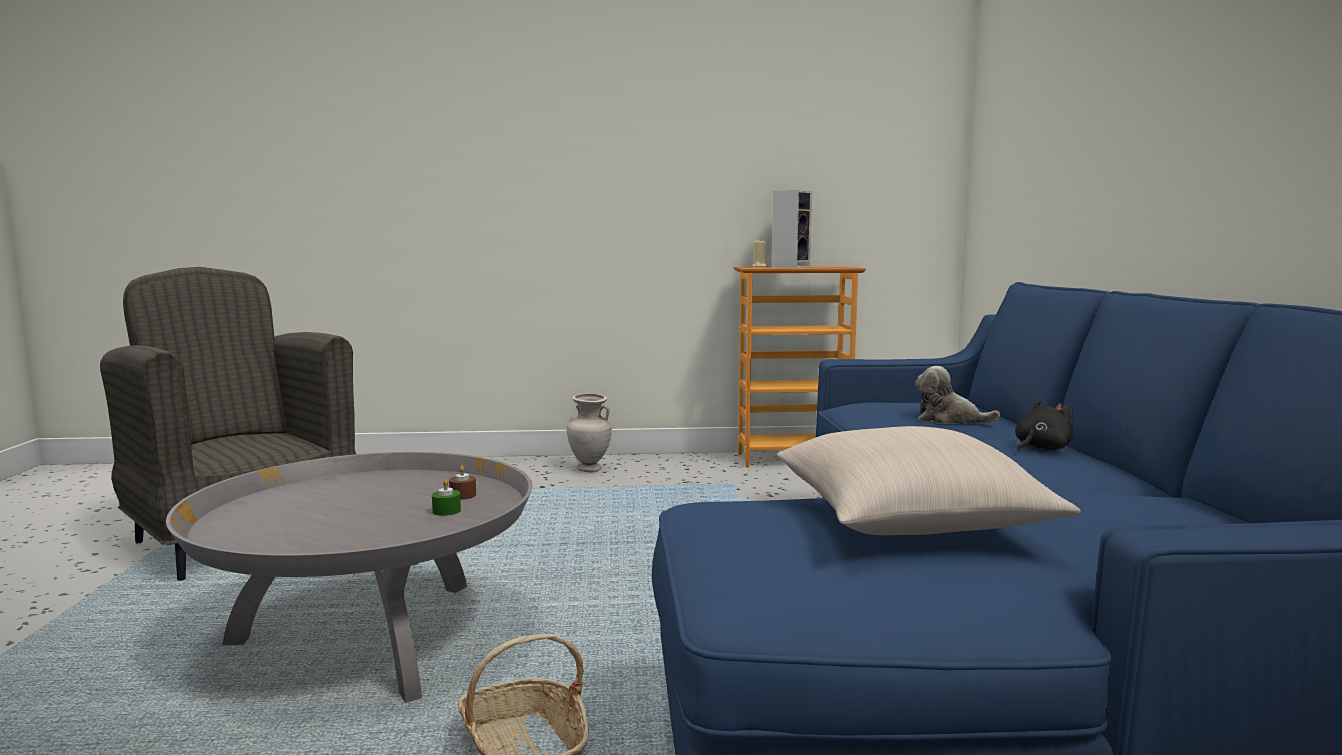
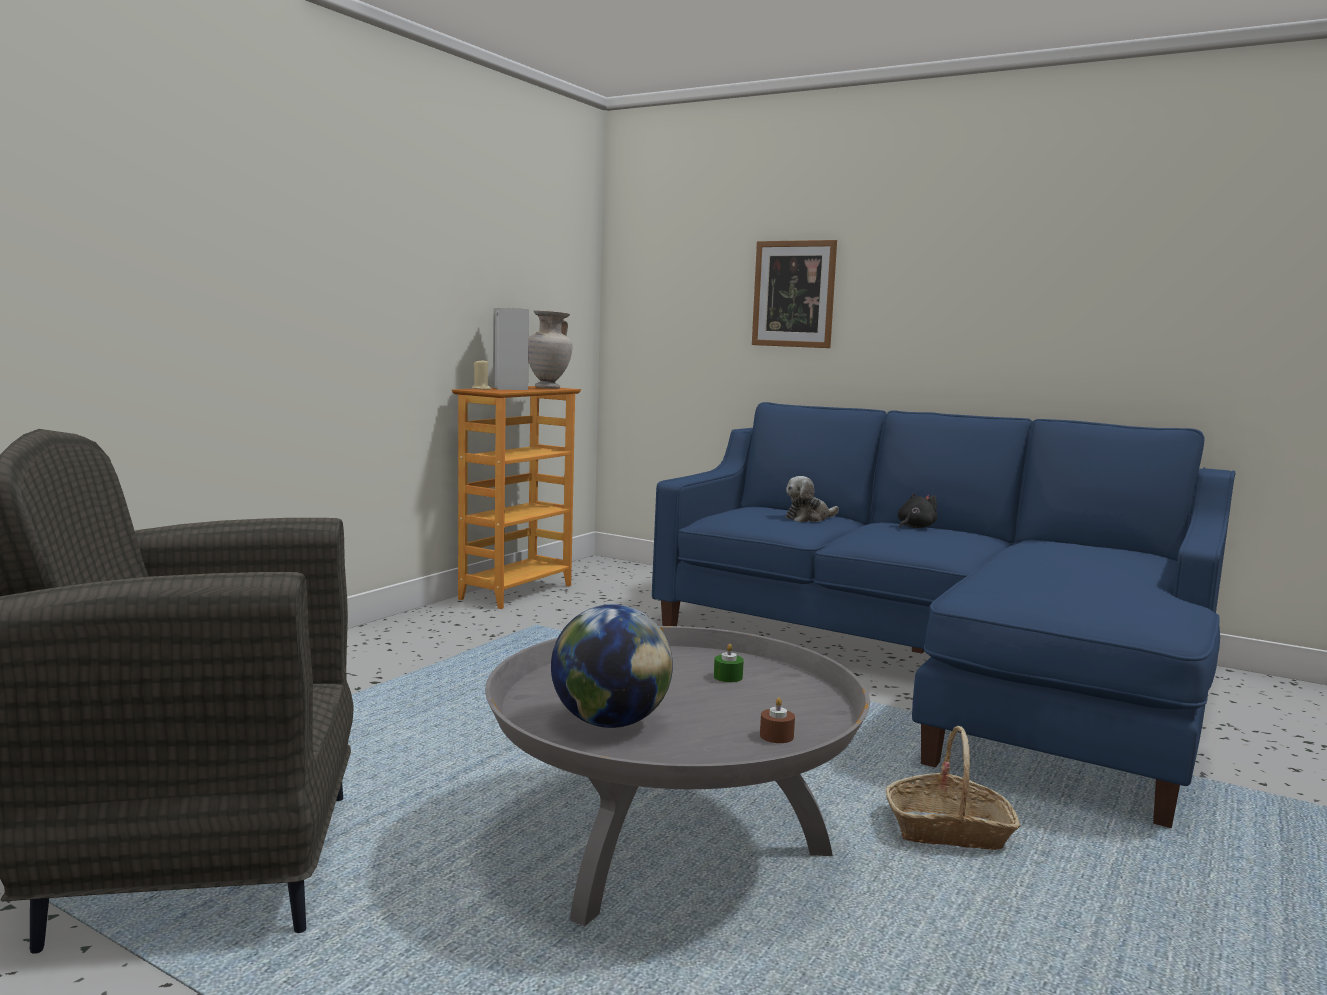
camera: 55 degrees left, 0 degrees up
brown candle [449,465,476,500] -> brown candle moved to [760,697,795,743]
beige vase [567,394,612,472] -> beige vase moved to [528,310,572,389]
beige pillow [777,426,1081,535] -> none
black plush toy [1015,400,1074,452] -> black plush toy turned 45 degrees clockwise [898,492,937,528]
none -> globe [551,604,673,728]
none -> picture [752,240,837,348]

